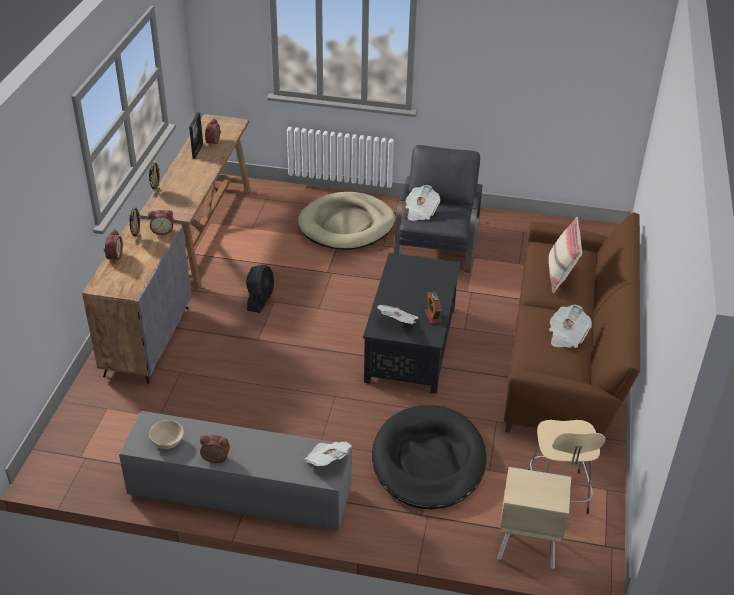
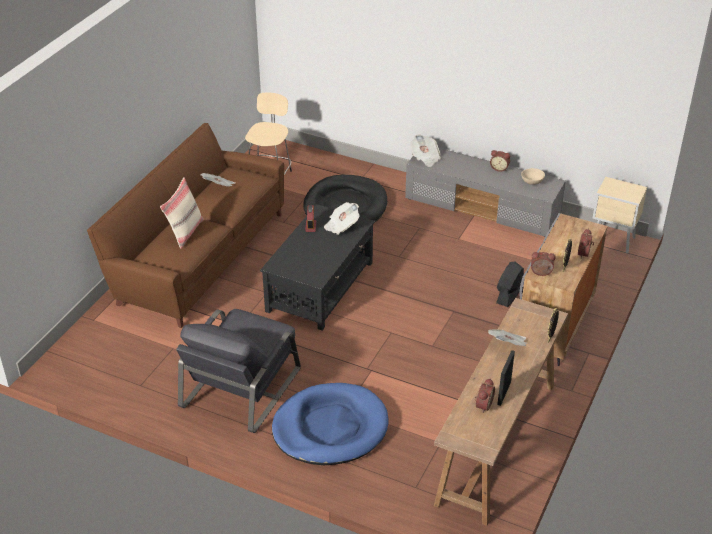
camera: 165 degrees left, 0 degrees up
black fan [246,265,274,313] -> black fan moved to [496,261,524,307]
beige dog bed [298,192,395,250] -> blue dog bed [272,383,388,465]
newspaper [405,185,440,221] -> newspaper moved to [488,329,527,346]
beige nightstand [497,467,571,569] -> beige nightstand moved to [593,177,647,253]

